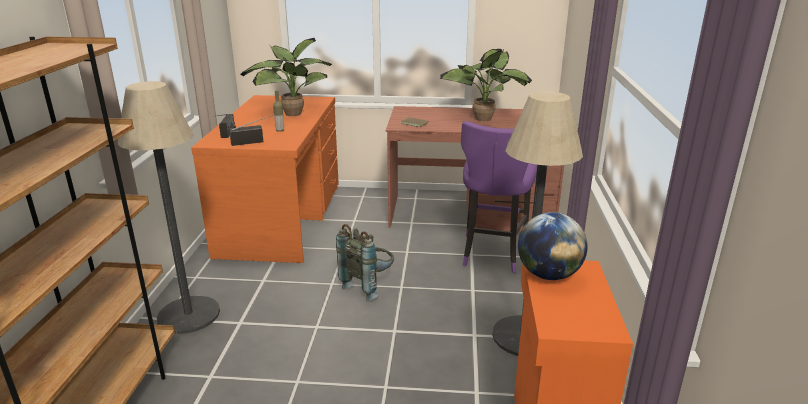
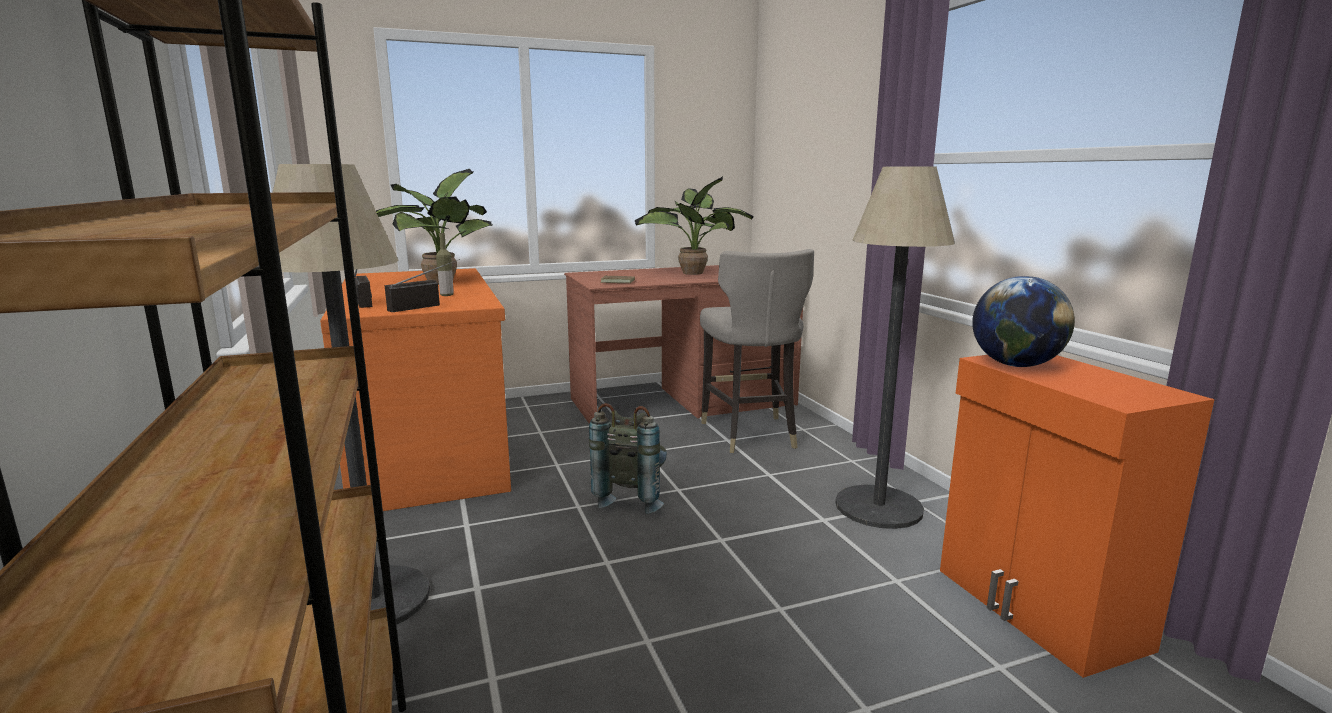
camera: 25 degrees left, 10 degrees down
purple stool [461,121,537,273] -> grey stool [700,249,814,453]

